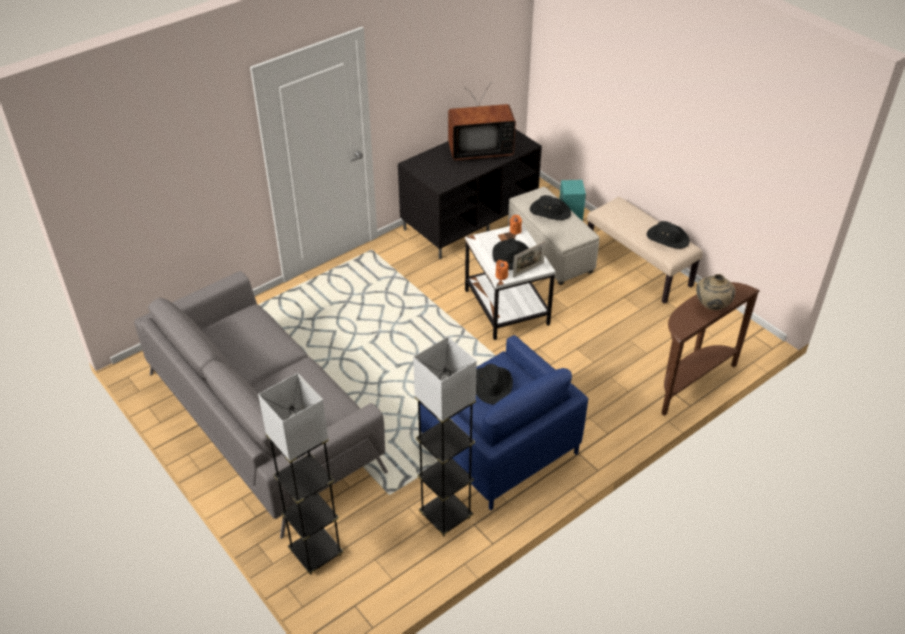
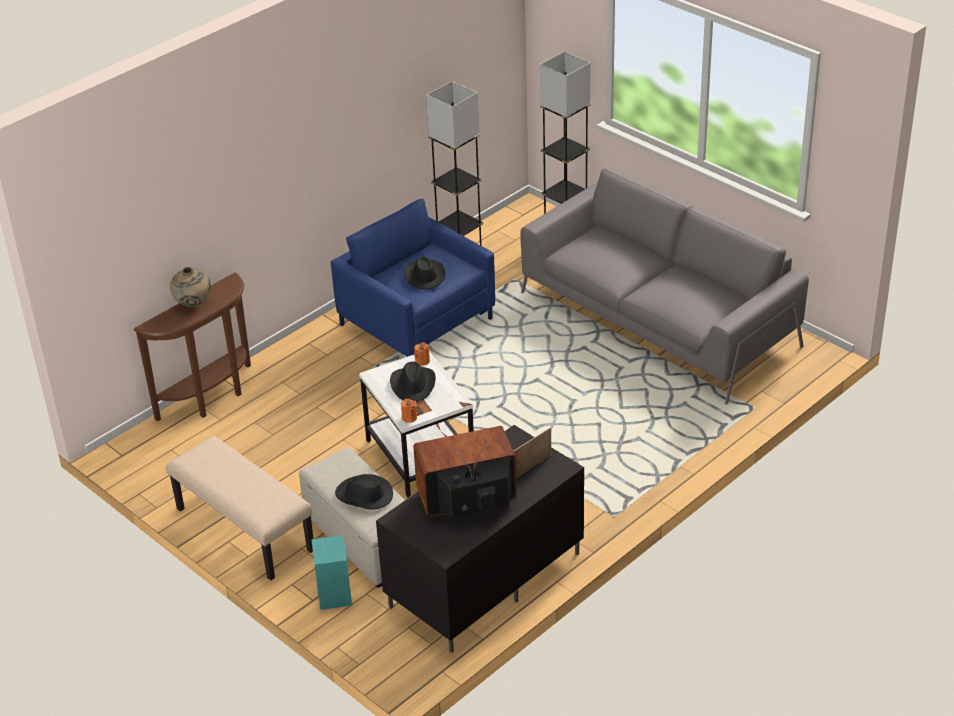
camera: 175 degrees right, 5 degrees down
picture frame [513,241,546,278] -> picture frame moved to [514,427,551,478]
black hat [647,221,690,249] -> none

